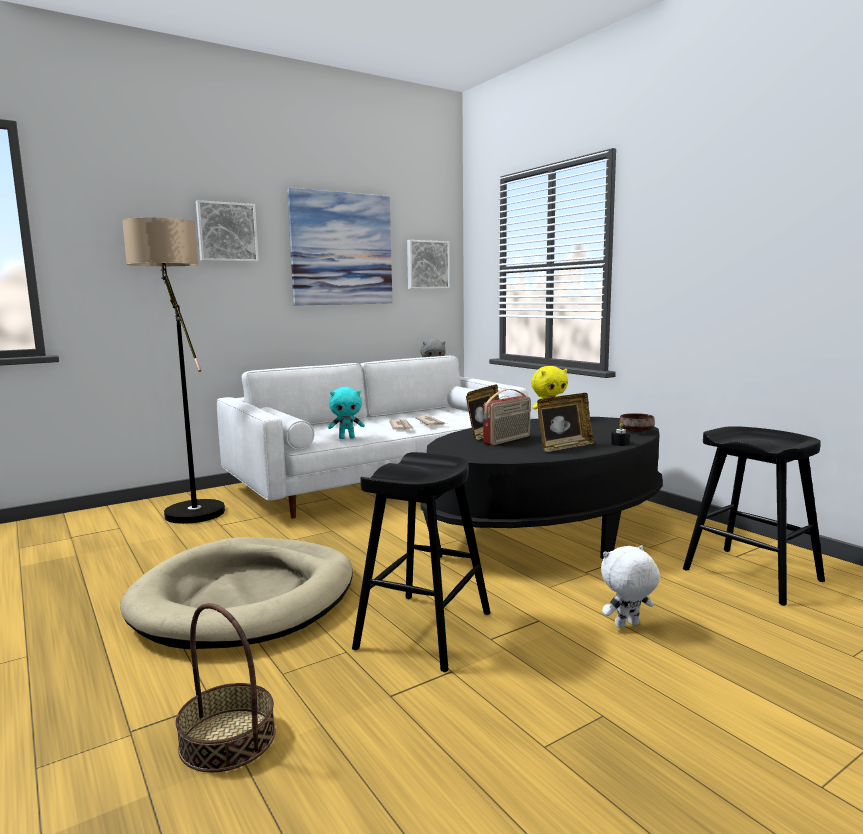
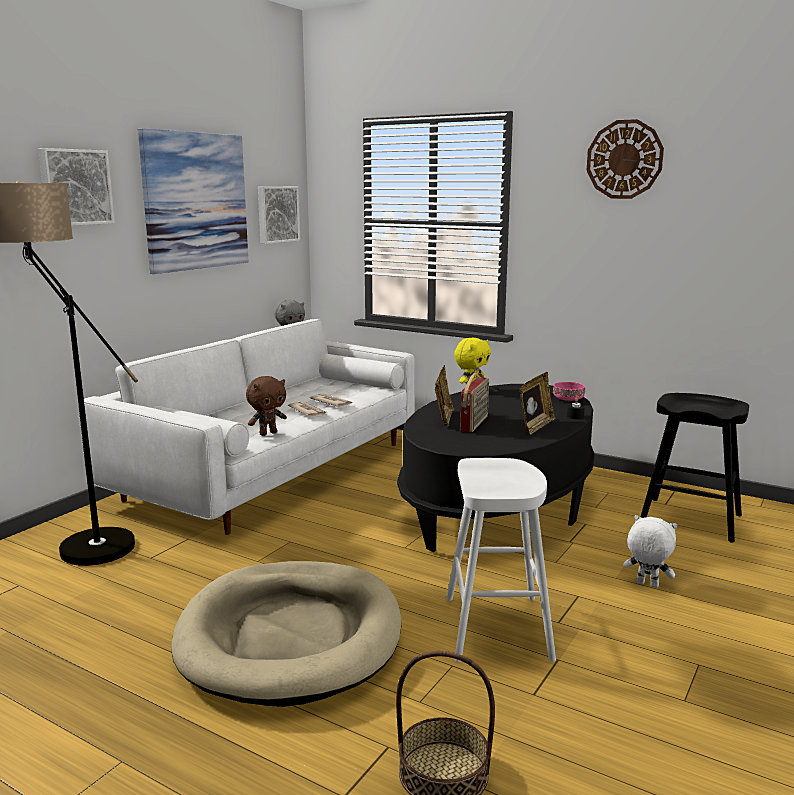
camera: 25 degrees left, 5 degrees up
turquoise plush toy [328,387,365,439] -> brown plush toy [246,376,287,436]
black stool [352,452,490,672] -> white stool [446,458,556,662]
white plush toy [601,545,660,628] -> white plush toy turned 75 degrees clockwise [623,515,677,588]
brown bowl [620,413,655,432] -> pink bowl [553,382,585,401]
none -> wall clock [586,119,664,199]

